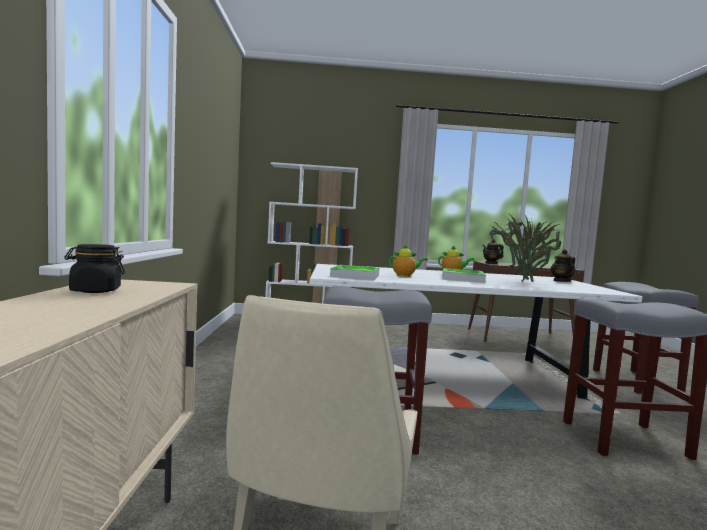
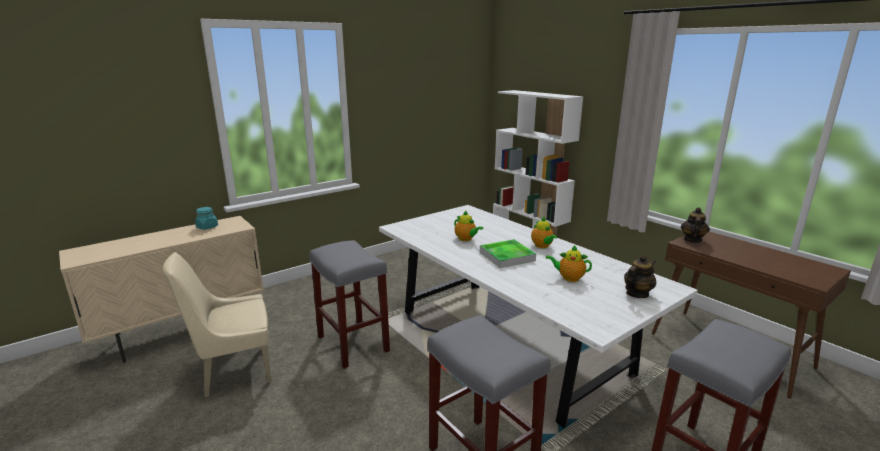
camera: 55 degrees right, 15 degrees up
black jar [64,244,125,293] -> turquoise jar [195,207,218,230]
tray [330,265,379,281] -> none
potted plant [488,214,561,282] -> teapot [546,245,592,282]

